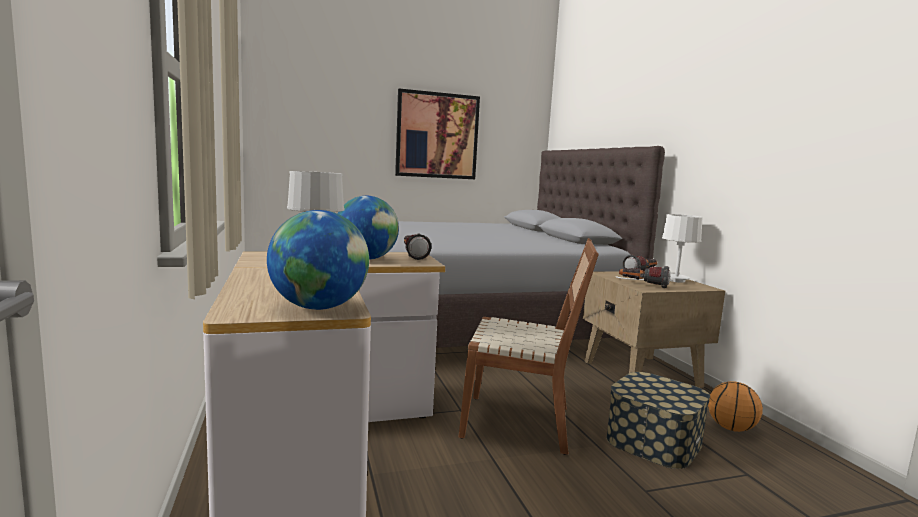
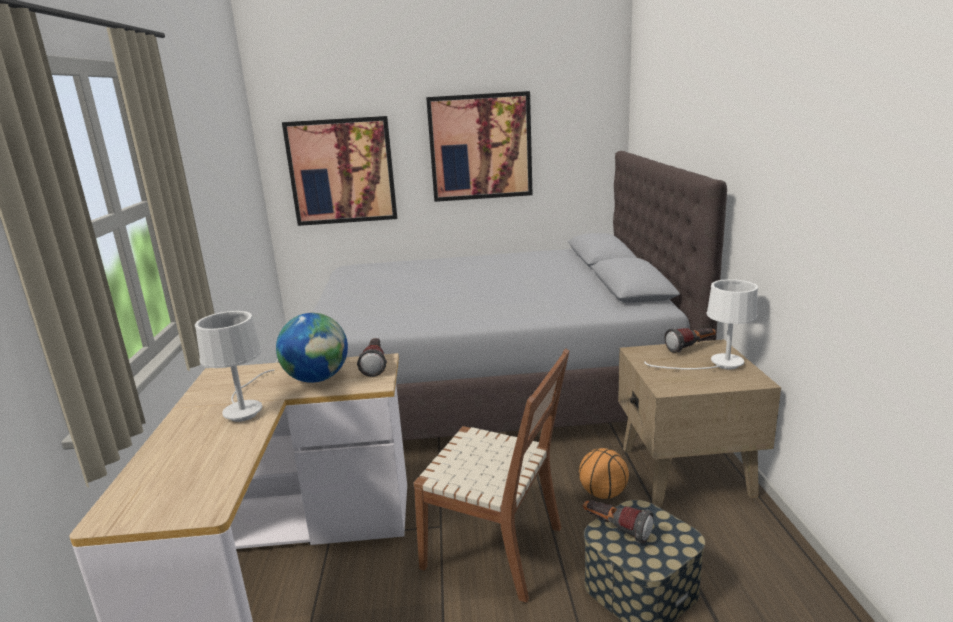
camera: 15 degrees right, 10 degrees up
globe [267,210,369,310] -> none
flashlight [619,266,671,288] -> flashlight moved to [583,500,654,544]
basketball [708,381,763,432] -> basketball moved to [579,448,629,499]
none -> picture [282,116,397,226]

